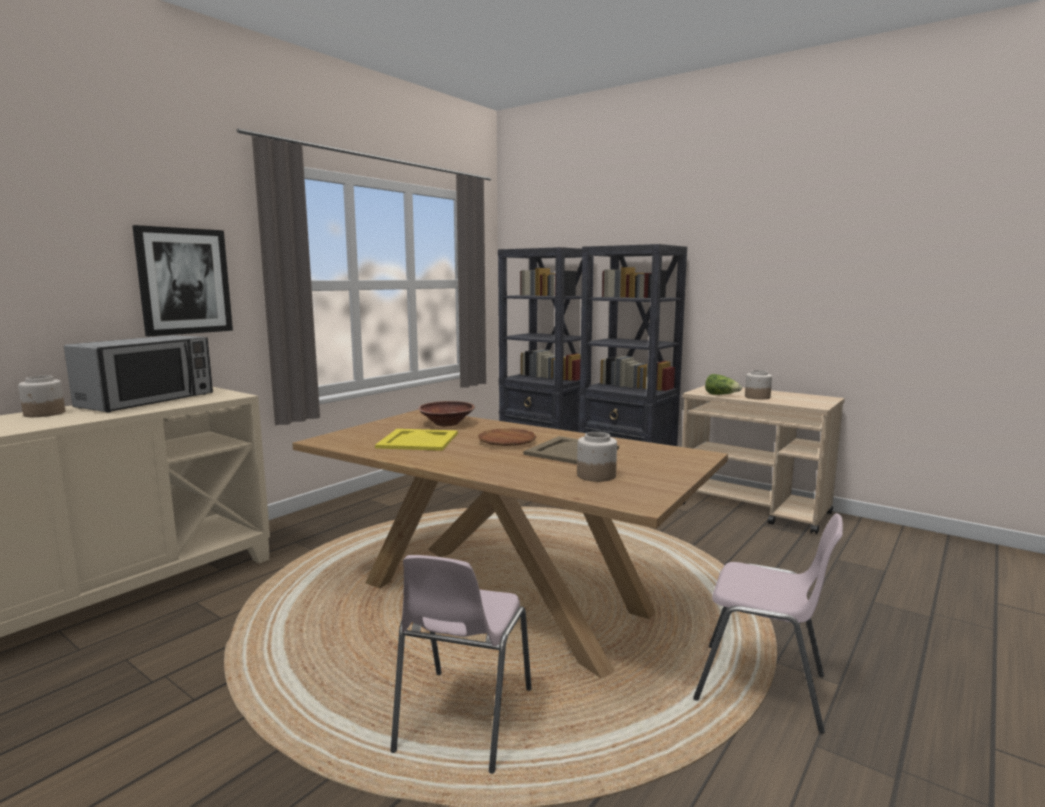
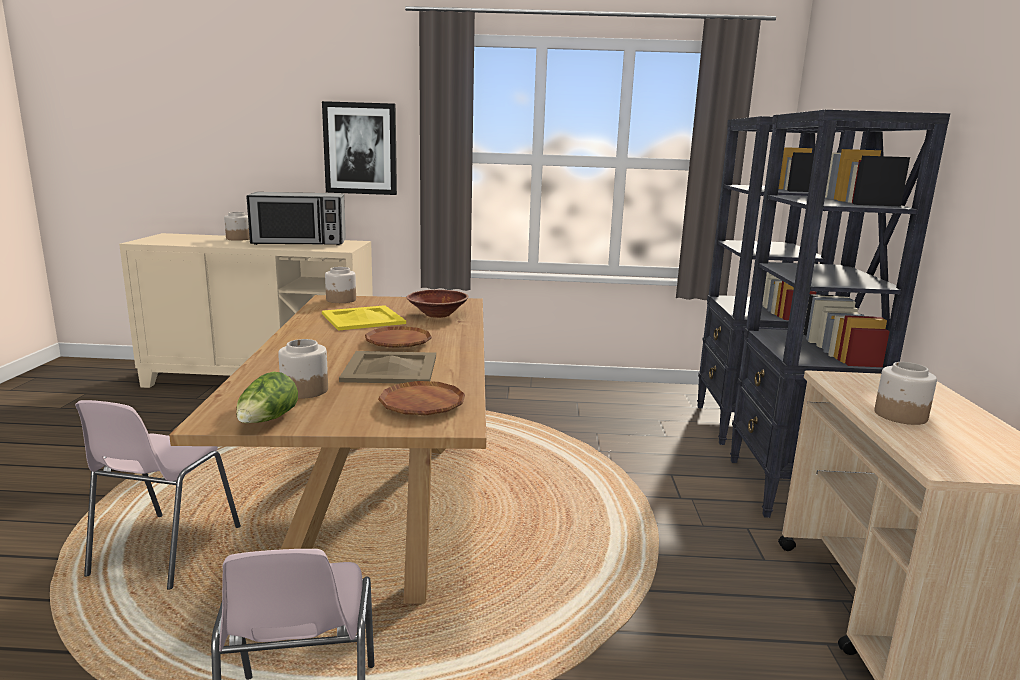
camera: 55 degrees right, 5 degrees up
pink chair [391,555,532,774] -> pink chair turned 60 degrees counterclockwise [75,400,241,590]
lettuce [705,374,742,395] -> lettuce moved to [236,371,298,423]
none -> jar [325,267,356,303]
none -> brown plate [378,381,465,415]

